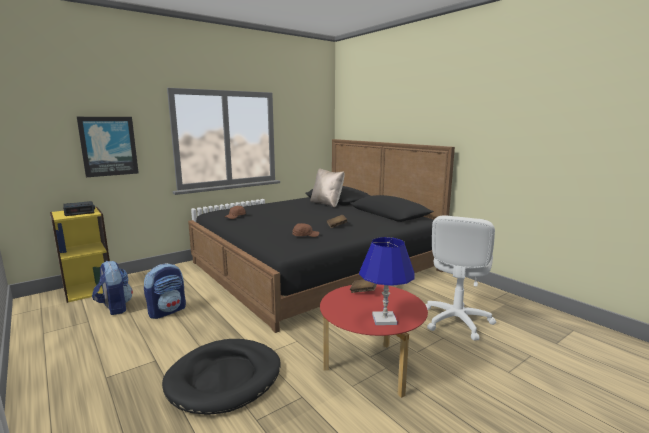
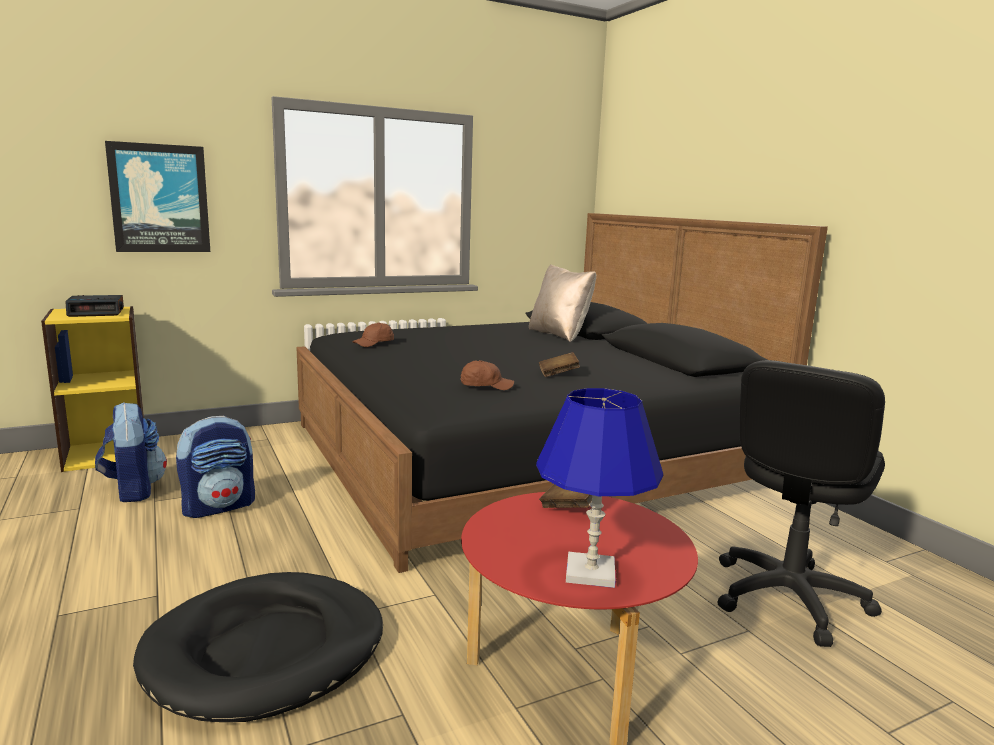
camera: 10 degrees right, 0 degrees up
white office chair [425,215,496,341] -> black office chair [718,360,885,647]

